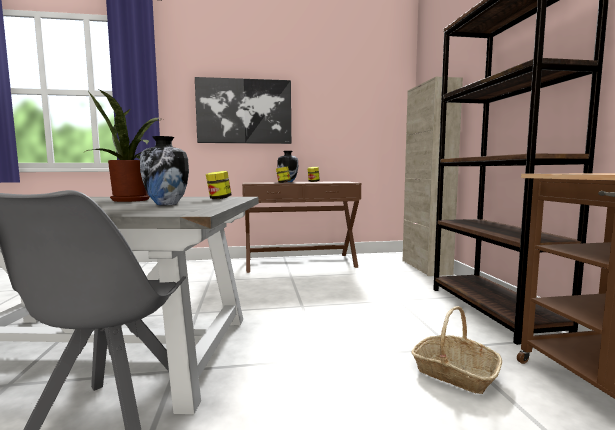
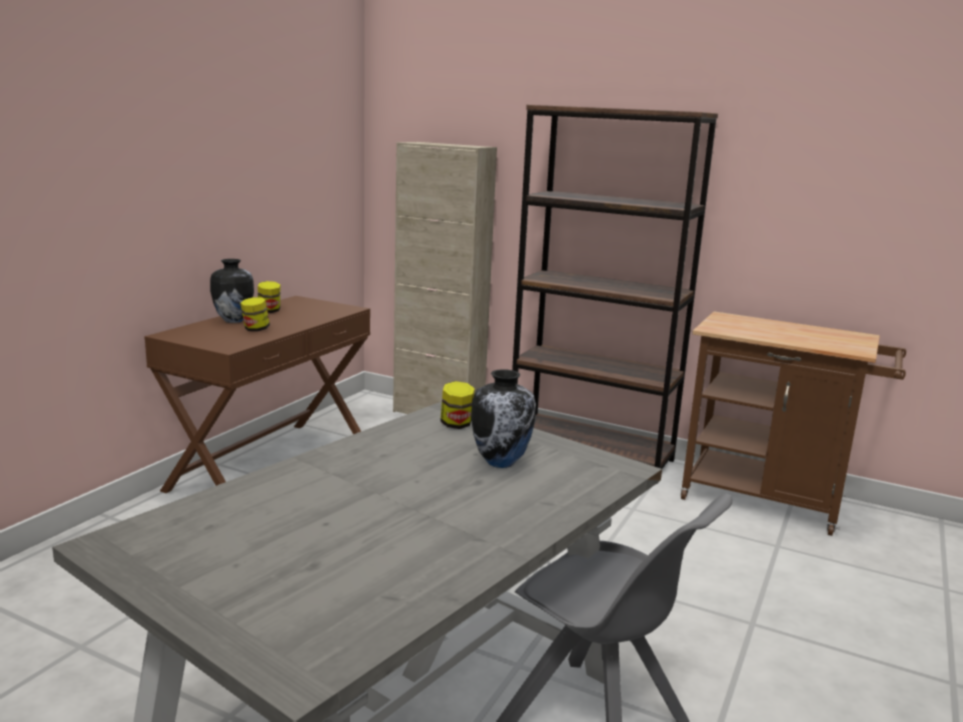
camera: 55 degrees left, 10 degrees up
potted plant [85,89,164,202] -> none
picture [195,77,291,144] -> none
basket [411,306,502,394] -> none

